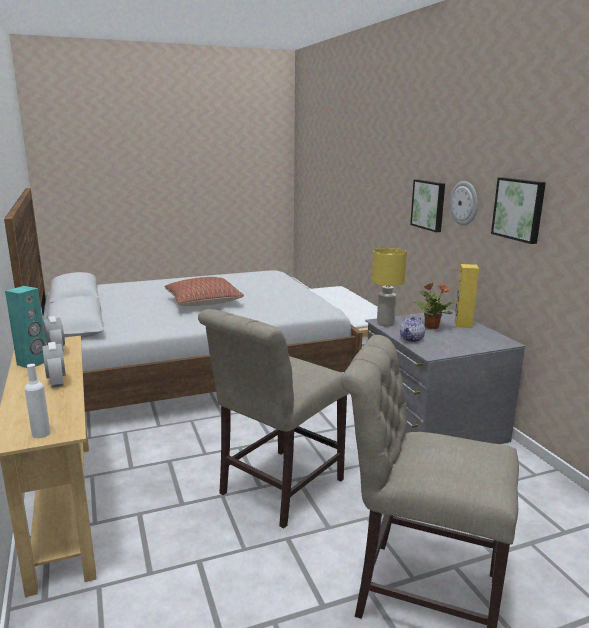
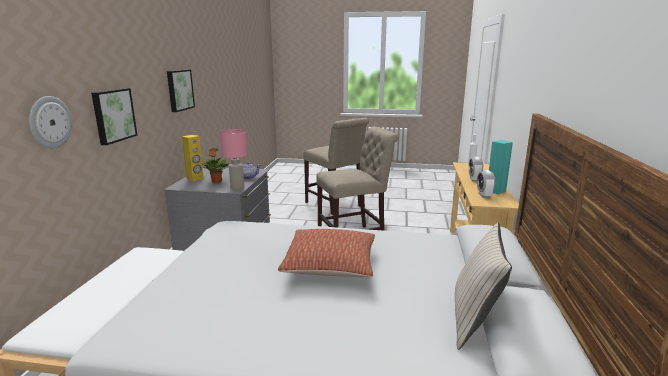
camera: 150 degrees left, 0 degrees up
yellow table lamp [372,248,407,327] -> pink table lamp [220,129,248,190]
wall clock [450,181,478,226] -> wall clock moved to [29,96,72,148]
none -> beige pillow [455,223,512,350]

